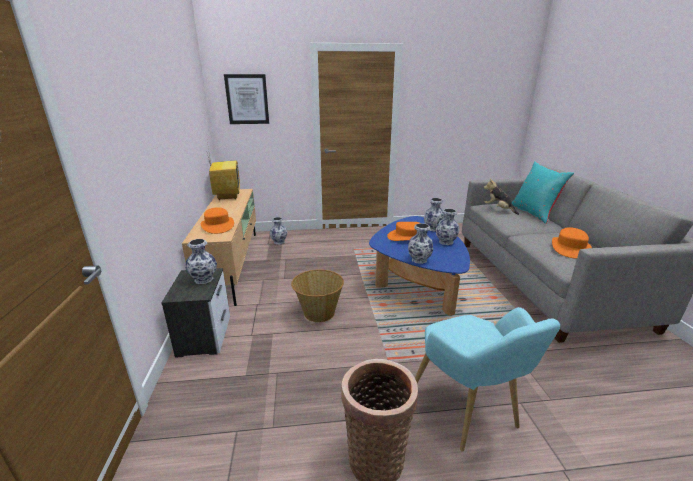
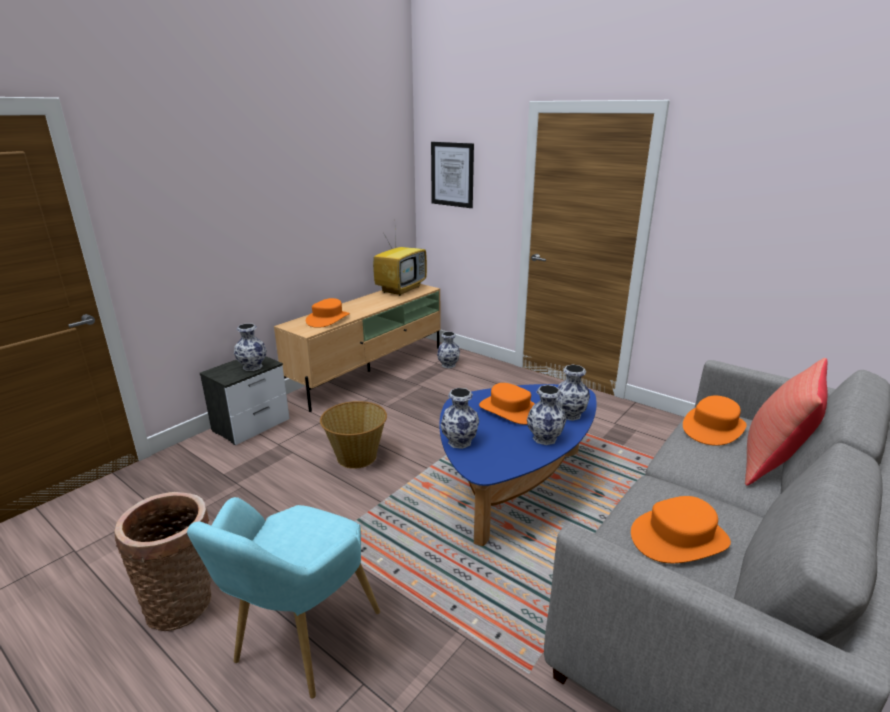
camera: 45 degrees right, 0 degrees up
plush toy [484,179,519,215] -> orange hat [683,396,747,446]
turquoise pillow [512,161,574,224] -> red pillow [745,358,828,485]

